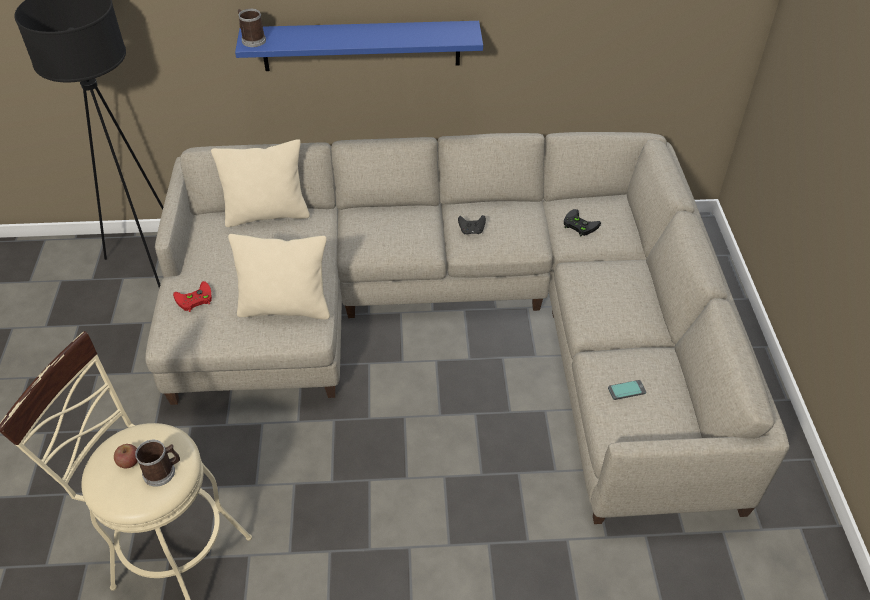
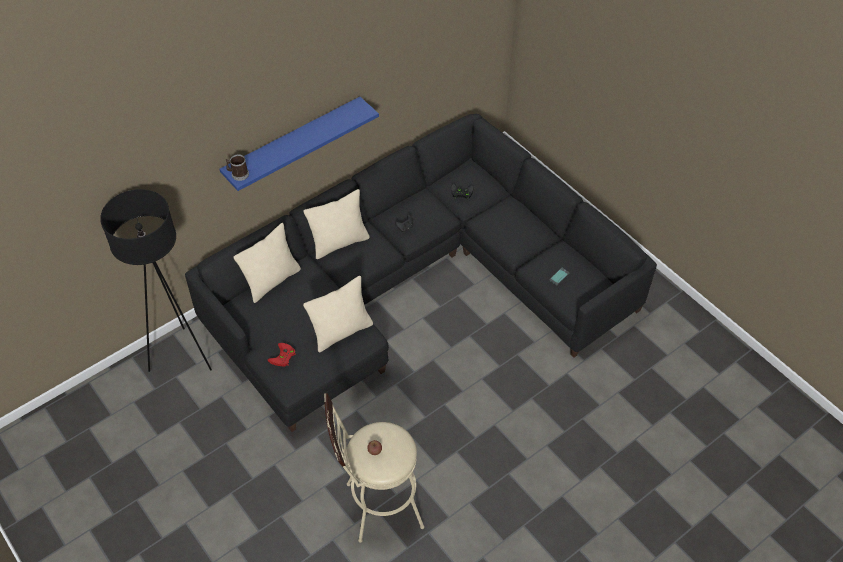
camera: 35 degrees left, 5 degrees up
mug [135,439,180,487] -> none
beige sofa [145,132,789,524] -> black sofa [185,114,657,432]
none -> beige pillow [303,189,370,259]

